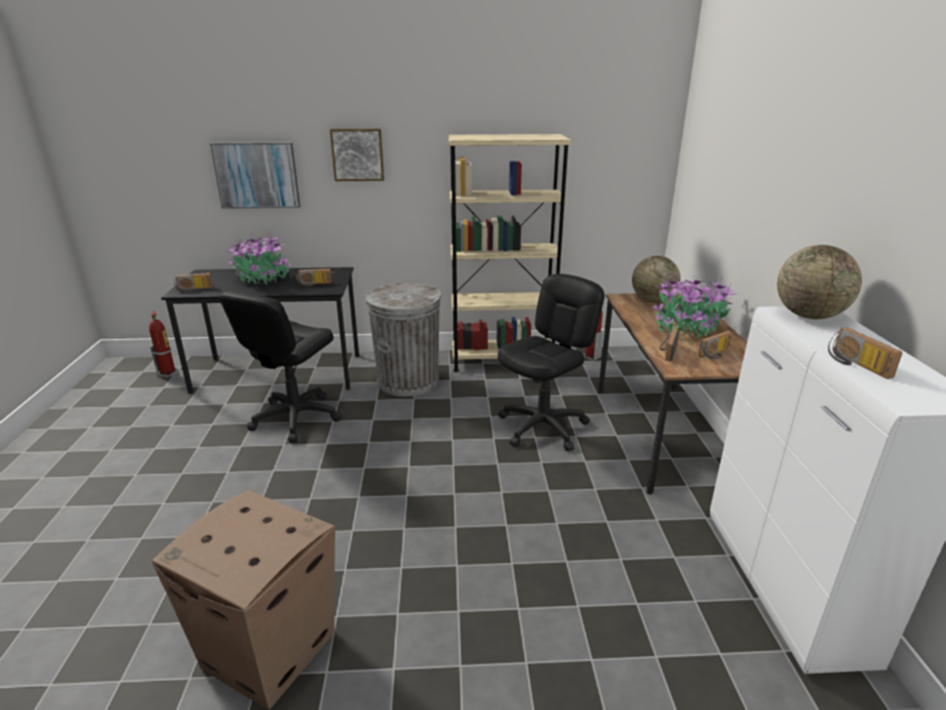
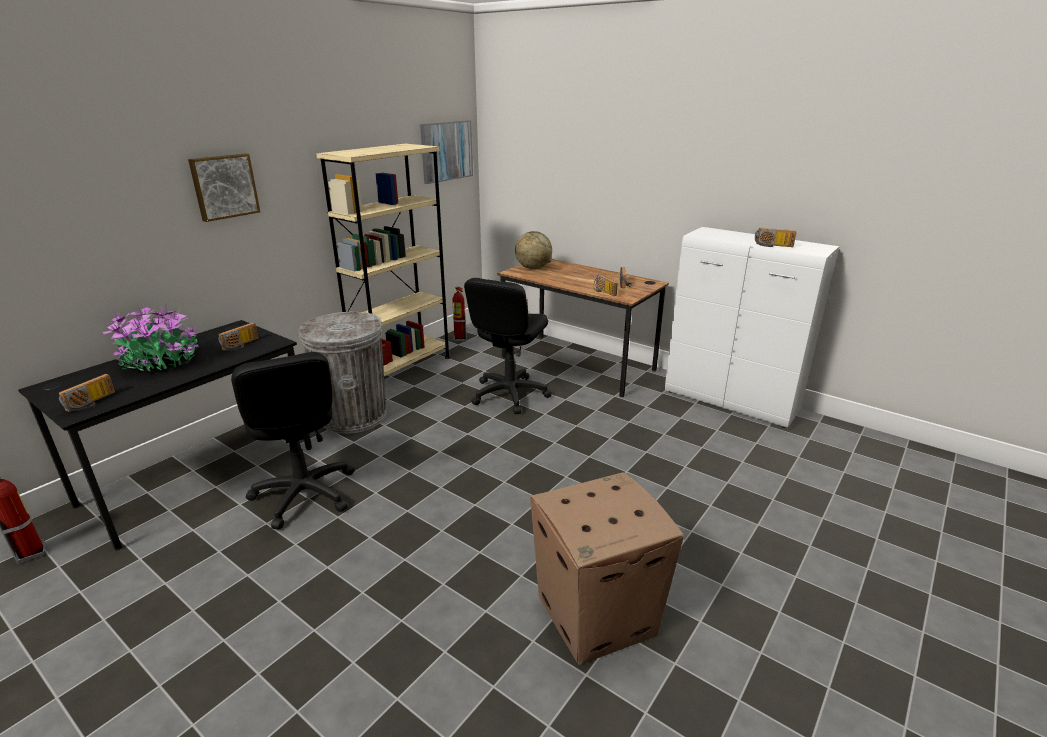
camera: 50 degrees left, 0 degrees up
picture [210,142,300,209] -> picture moved to [420,120,473,184]
black office chair [498,274,604,451] -> black office chair turned 150 degrees counterclockwise [464,278,552,414]
potted plant [652,273,738,340] -> none
globe [777,245,862,319] -> none

